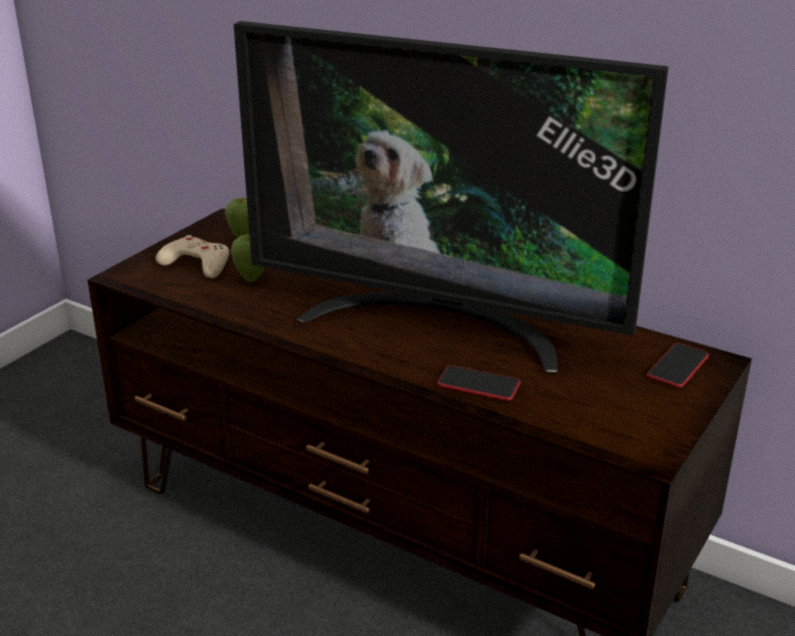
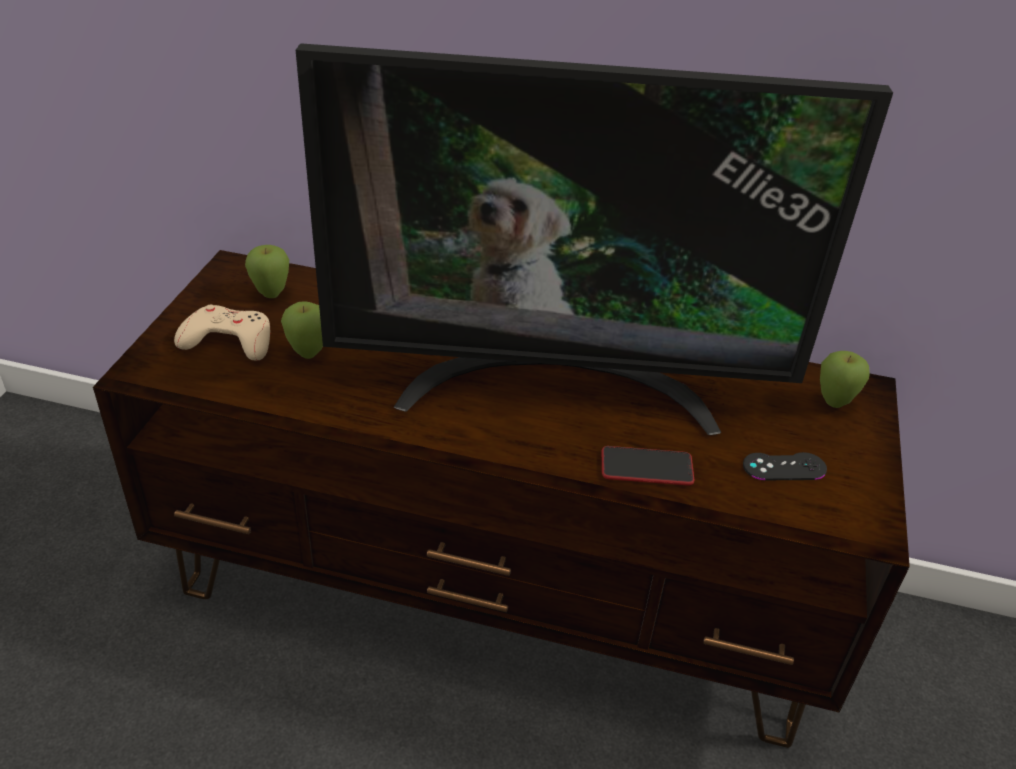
camera: 20 degrees left, 10 degrees up
phone [647,343,709,388] -> apple [820,351,870,408]
none -> black game controller [743,452,827,480]

